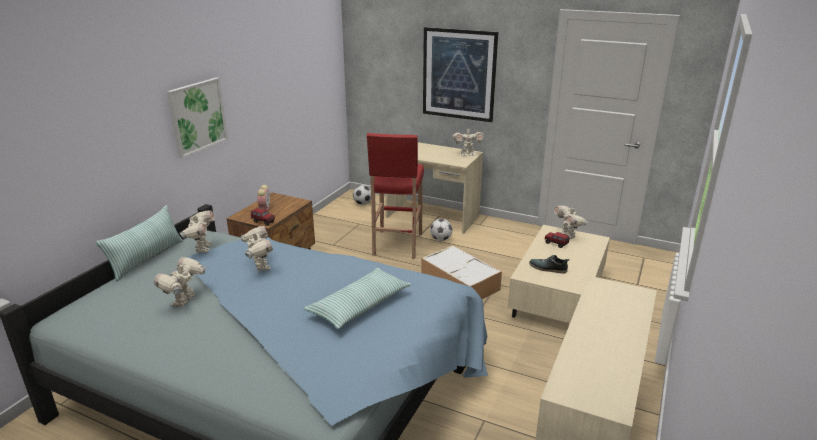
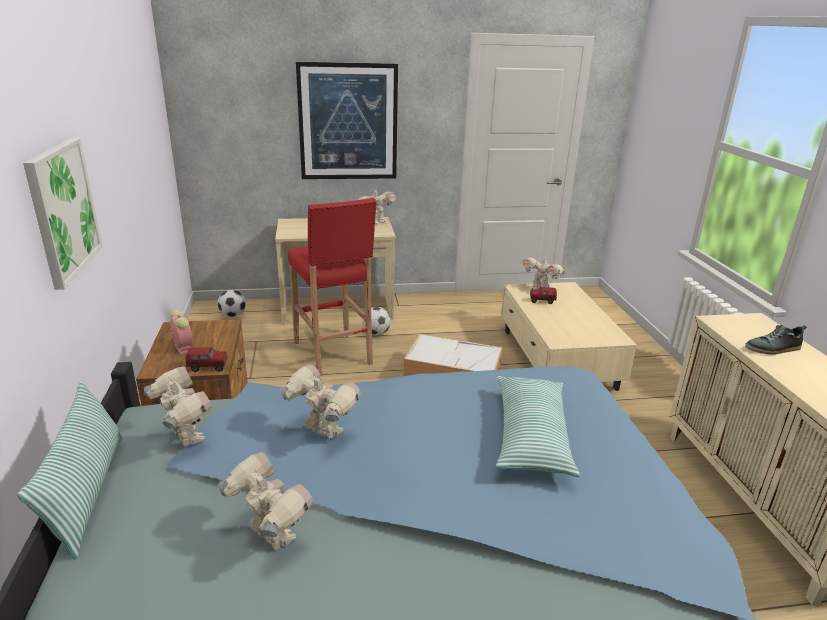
camera: 35 degrees left, 0 degrees up
toy robot [153,257,206,307] -> toy robot turned 150 degrees clockwise [219,452,313,550]
shoe [529,255,569,274] -> shoe moved to [745,325,807,355]

